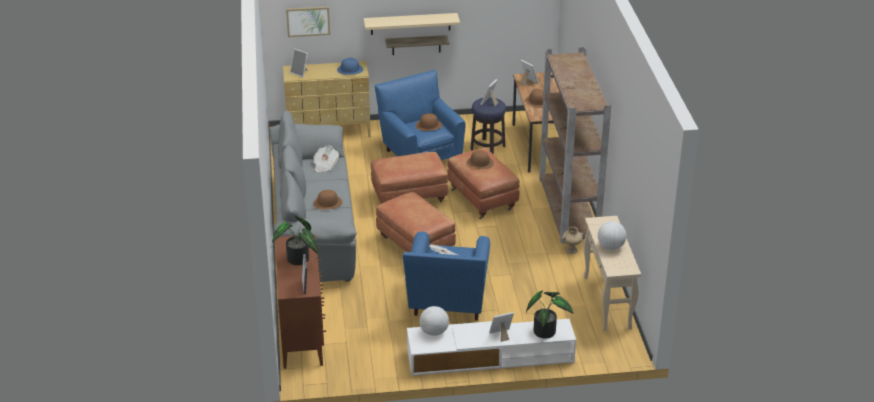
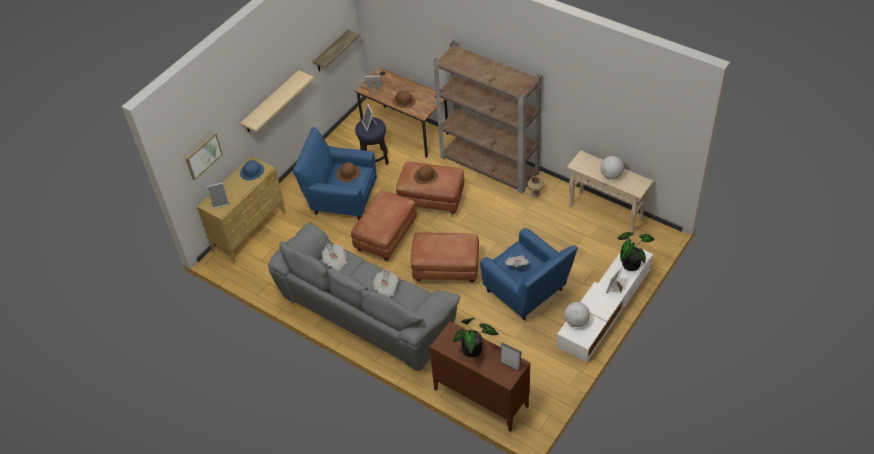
camera: 45 degrees left, 15 degrees up
brown hat [313,190,342,210] -> newspaper [373,269,398,297]
shelf [385,35,450,55] -> shelf moved to [313,30,360,71]

